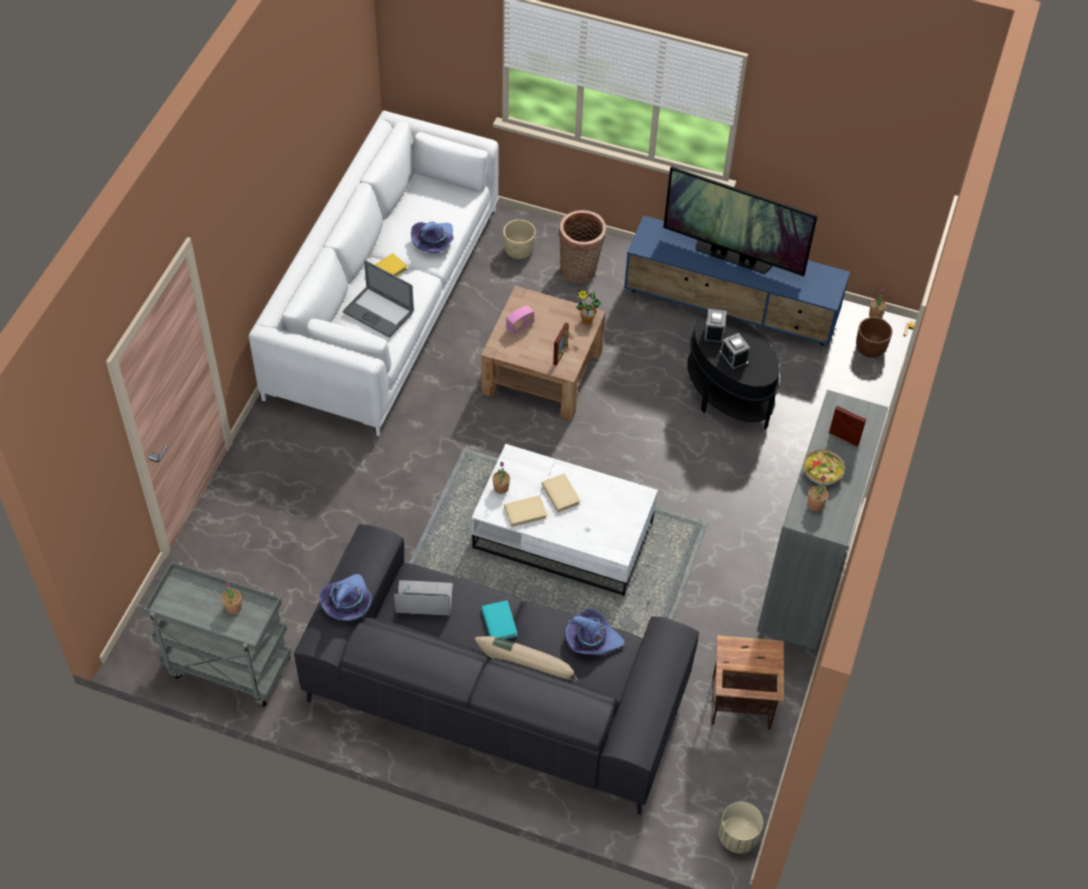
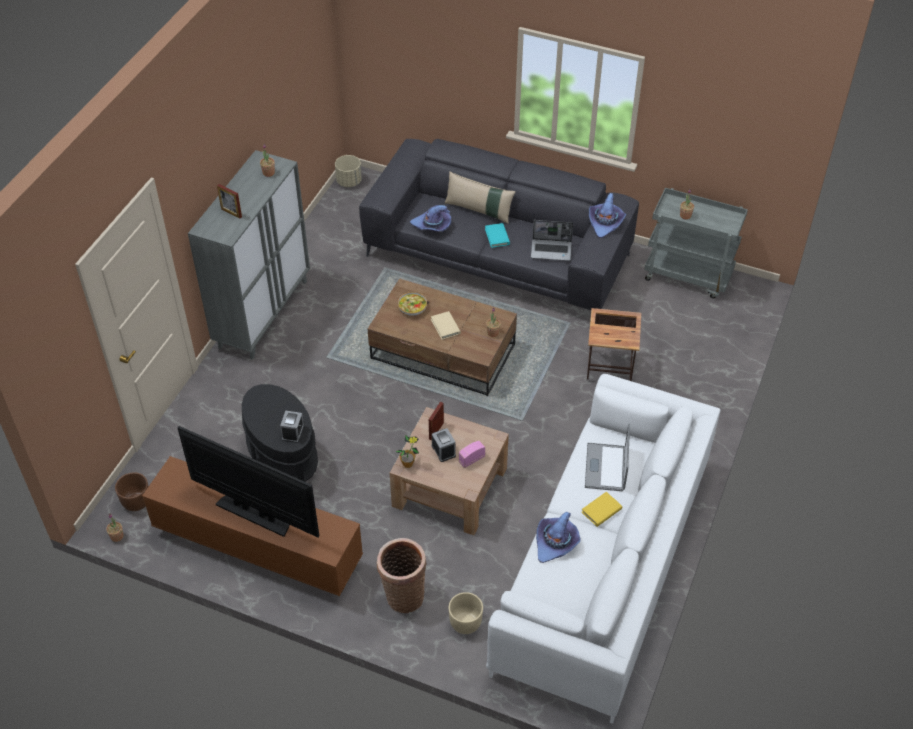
camera: 175 degrees left, 5 degrees down
laptop [343,260,414,338] -> laptop turned 120 degrees counterclockwise [585,423,630,491]
white coffee table [472,444,658,596] -> brown coffee table [368,278,517,396]
beige book [504,496,547,527] -> none
blue tv stand [624,215,850,345] -> brown tv stand [142,456,363,596]
side table [711,635,784,729] -> side table moved to [587,308,641,381]
alarm clock [720,333,750,370] -> alarm clock moved to [432,428,456,462]
bowl [804,449,845,485] -> bowl moved to [398,292,427,316]

